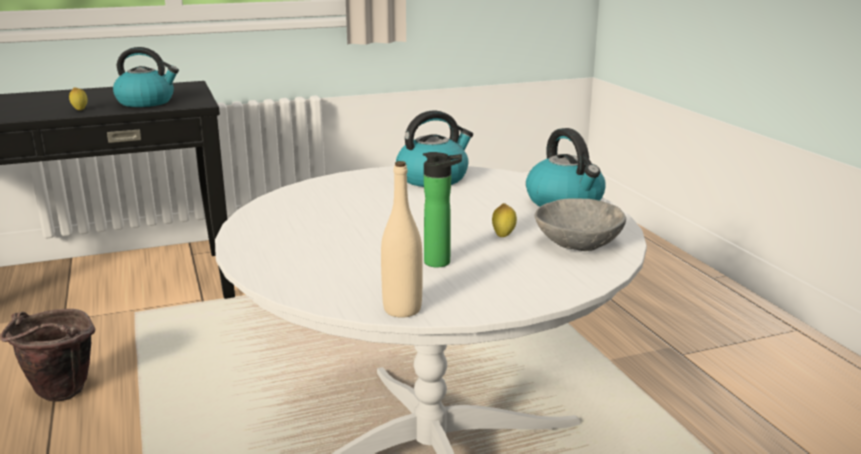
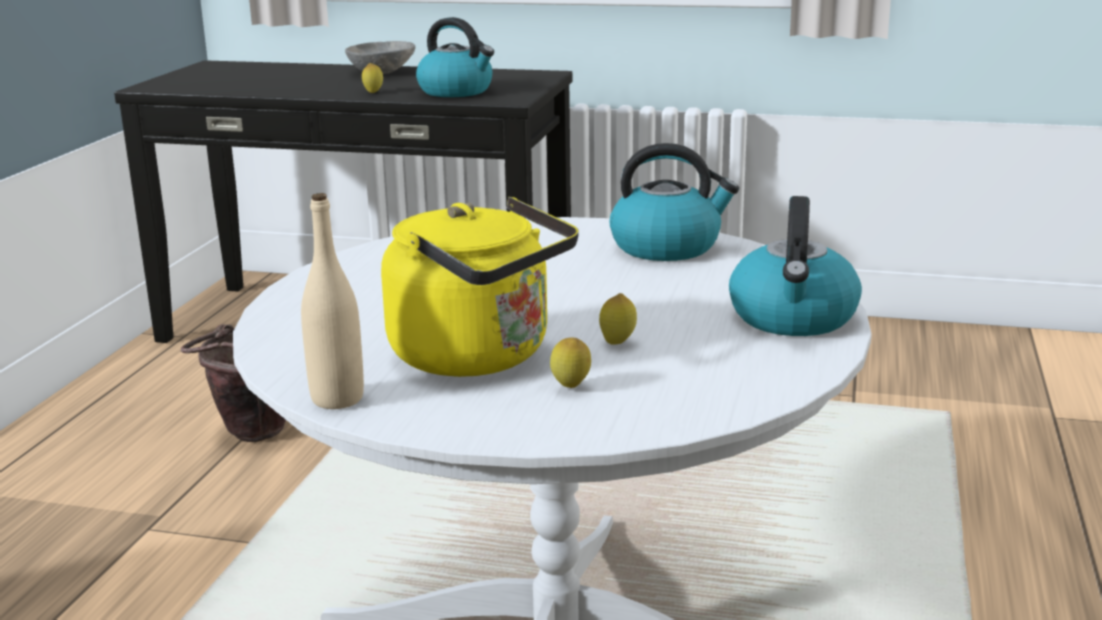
camera: 35 degrees right, 0 degrees up
bottle [423,152,462,267] -> yellow kettle [381,197,579,377]
grey bowl [535,198,626,251] -> grey bowl moved to [345,41,415,74]
none -> lemon [550,338,591,388]

